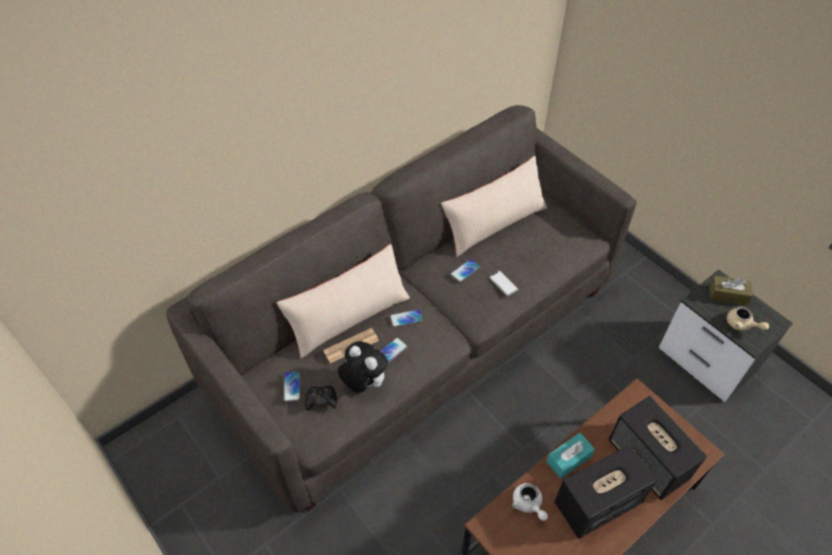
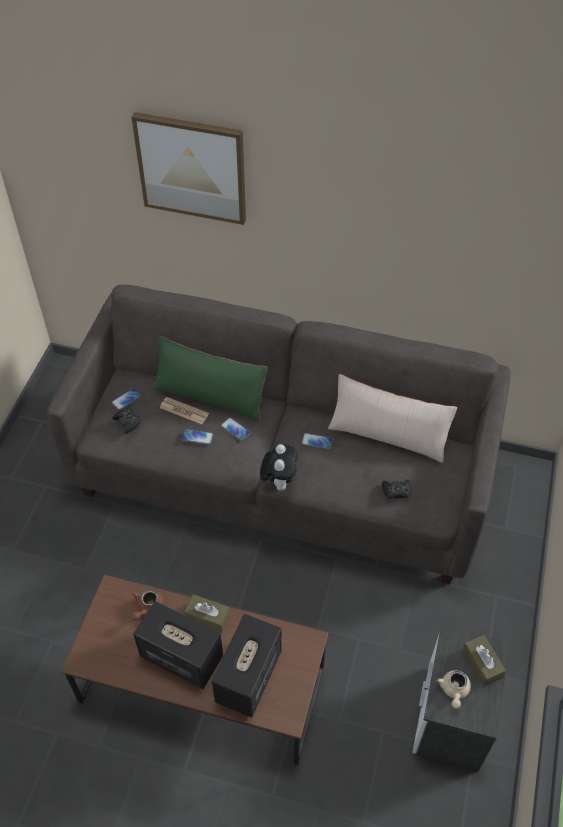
camera: 55 degrees right, 0 degrees up
beige pillow [277,244,410,358] -> green pillow [153,336,268,422]
plush toy [338,341,388,393] -> plush toy moved to [260,444,298,491]
phone [489,270,518,296] -> none
white teapot [512,483,548,521] -> brown teapot [131,590,164,621]
turquoise tissue box [546,433,595,479] -> brown tissue box [184,594,230,633]
none -> picture [131,112,246,225]
none -> black game controller [382,480,411,499]

